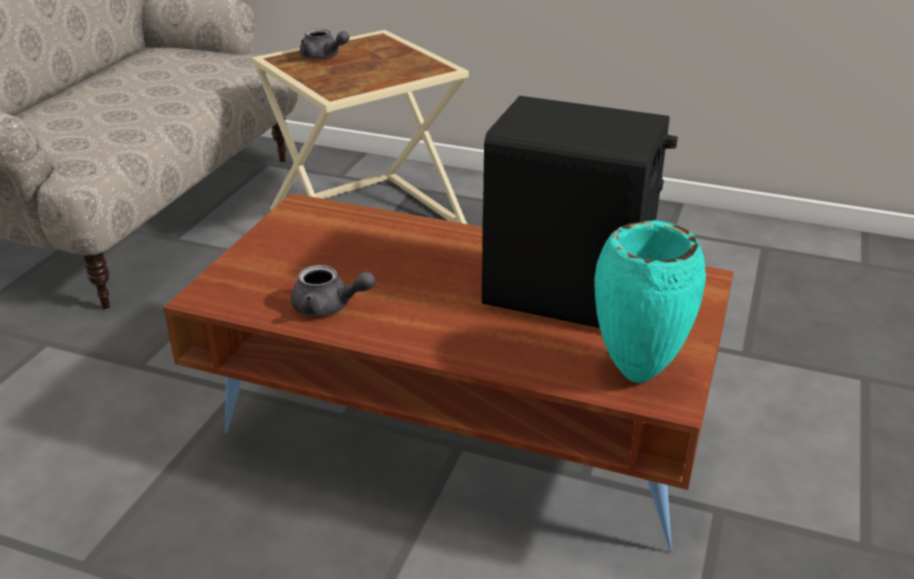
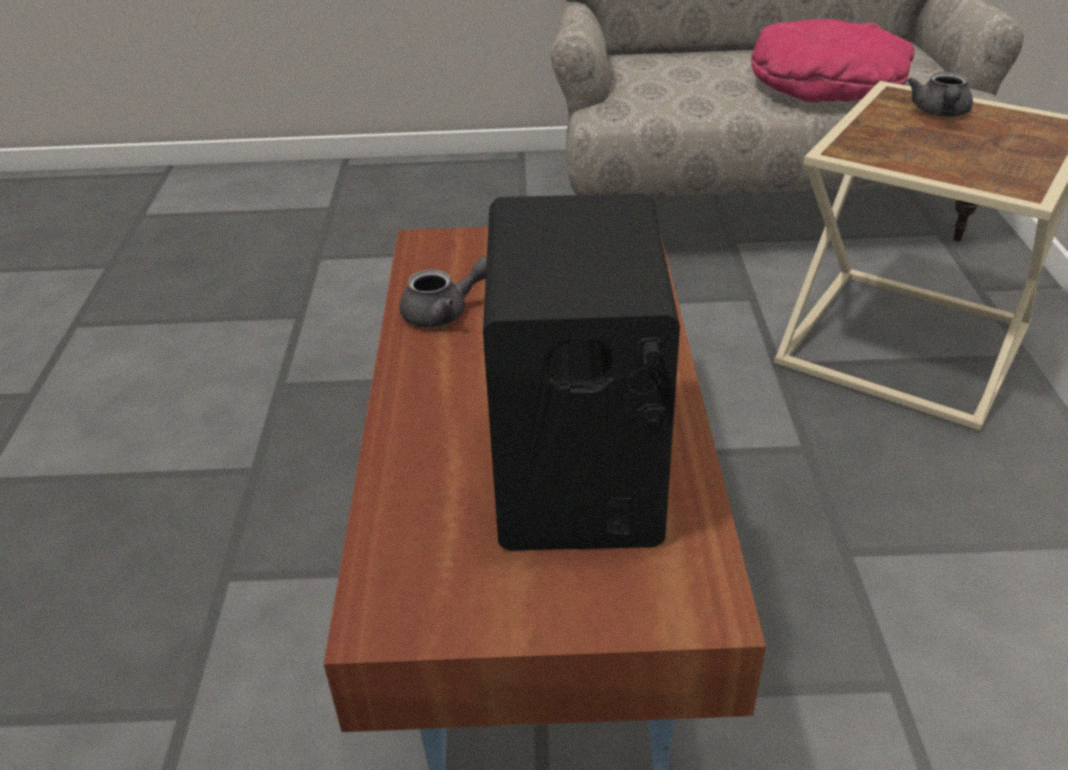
camera: 70 degrees right, 5 degrees up
grey teapot [291,265,375,316] -> grey teapot turned 105 degrees counterclockwise [400,256,487,327]
turquoise vase [594,220,706,383] -> none
none -> pink pillow [751,19,914,102]

